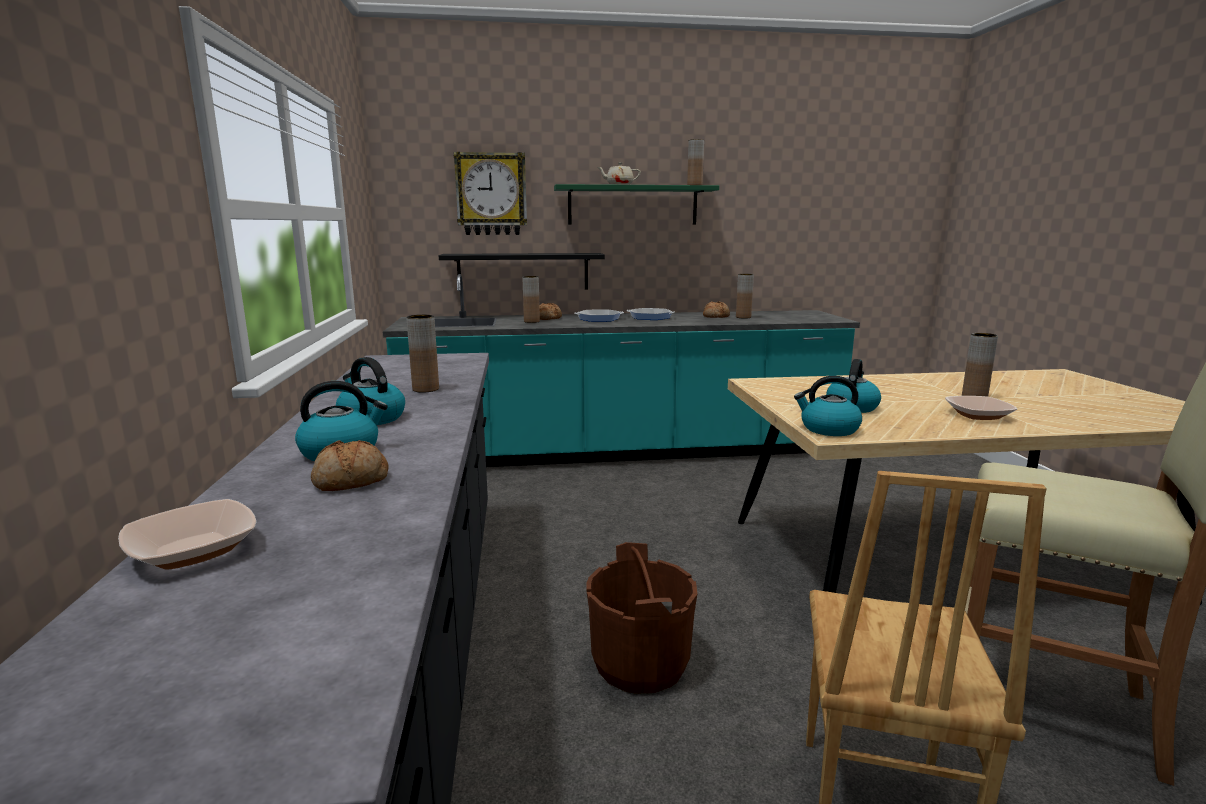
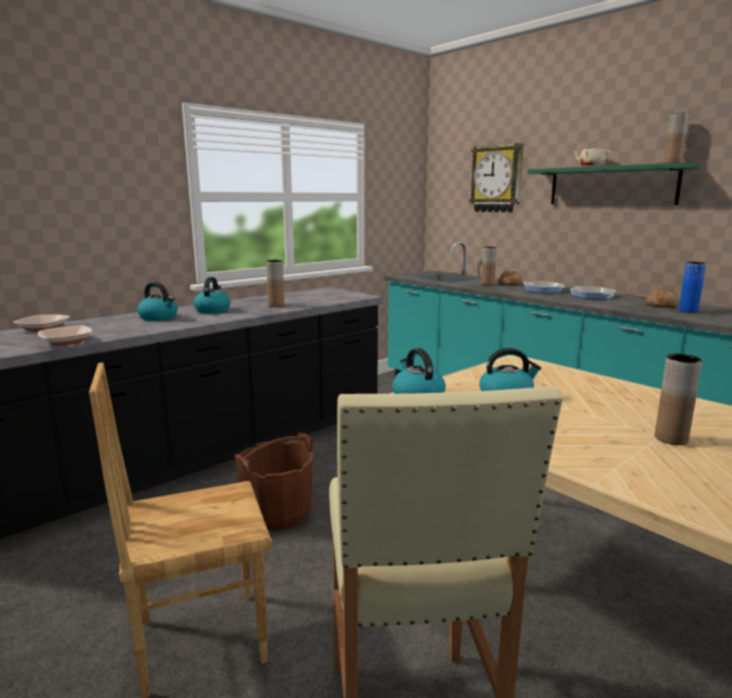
camera: 55 degrees right, 0 degrees up
bread [311,440,389,491] -> none
black shelf [439,253,605,290] -> none
brown vase [736,274,754,318] -> blue vase [679,262,706,313]
bowl [945,396,1017,420] -> bowl moved to [38,325,92,346]

